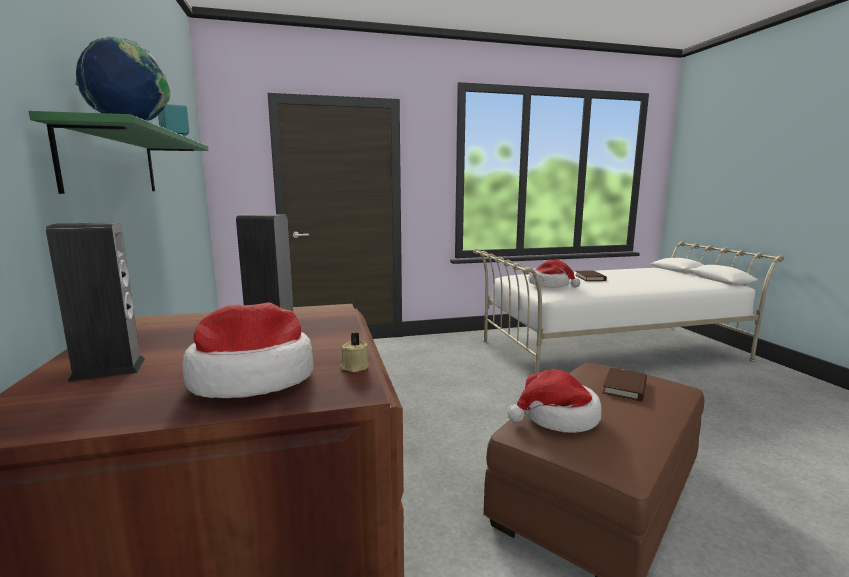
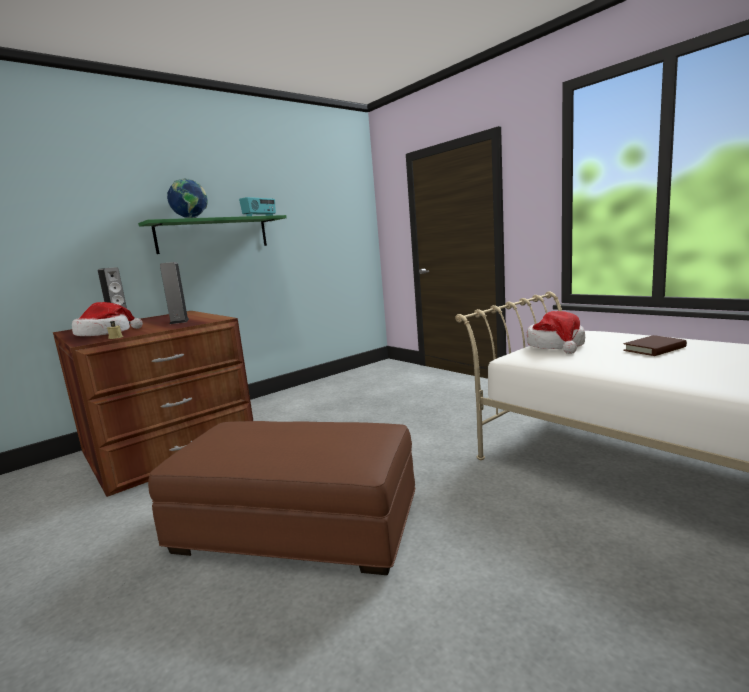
camera: 65 degrees right, 0 degrees up
hat [507,369,601,433] -> none
brown book [602,367,647,401] -> none

